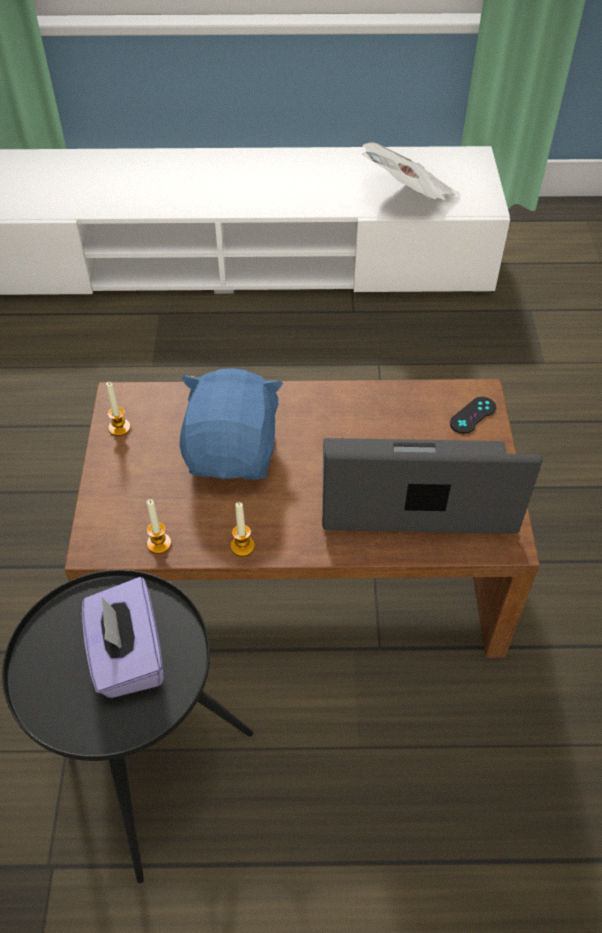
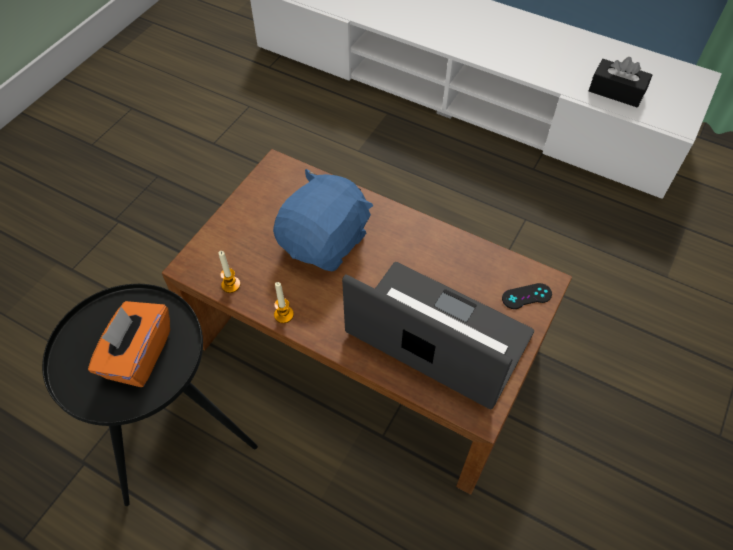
camera: 30 degrees right, 5 degrees up
purple tissue box [82,577,164,698] -> orange tissue box [88,301,170,387]
candle [106,382,131,436] -> none
newspaper [362,142,459,200] -> black tissue box [589,57,652,107]

